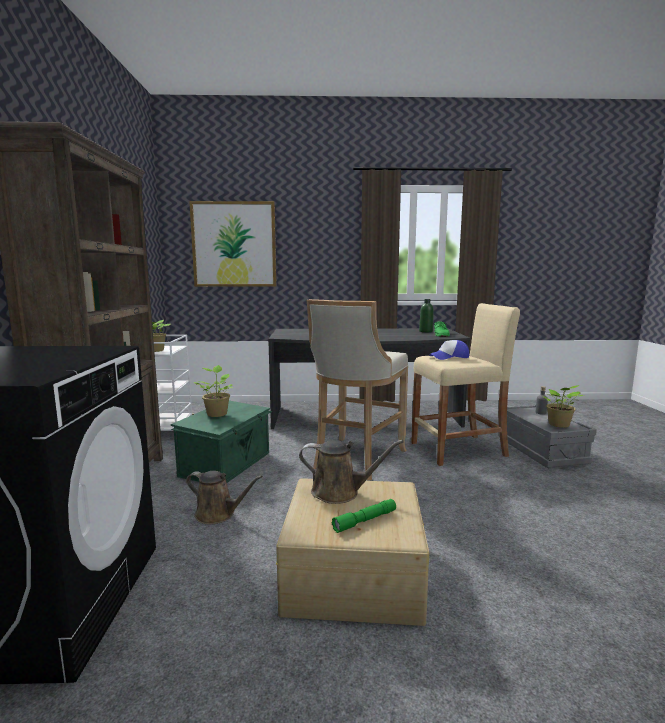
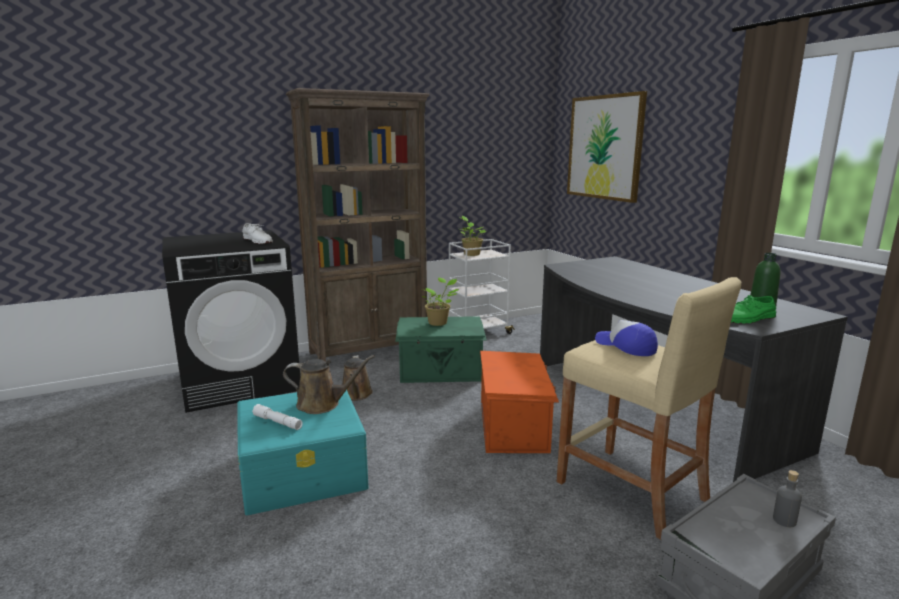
camera: 65 degrees right, 5 degrees up
beige storage box [276,478,429,626] -> turquoise storage box [237,390,368,515]
brown watering can [299,440,404,504] -> brown watering can turned 75 degrees counterclockwise [283,355,375,414]
beige stool [307,299,408,480] -> orange storage box [480,351,559,453]
green flashlight [332,499,396,533] -> white flashlight [252,404,303,430]
potted plant [543,385,583,428] -> none
none -> white shoe [242,223,273,244]

